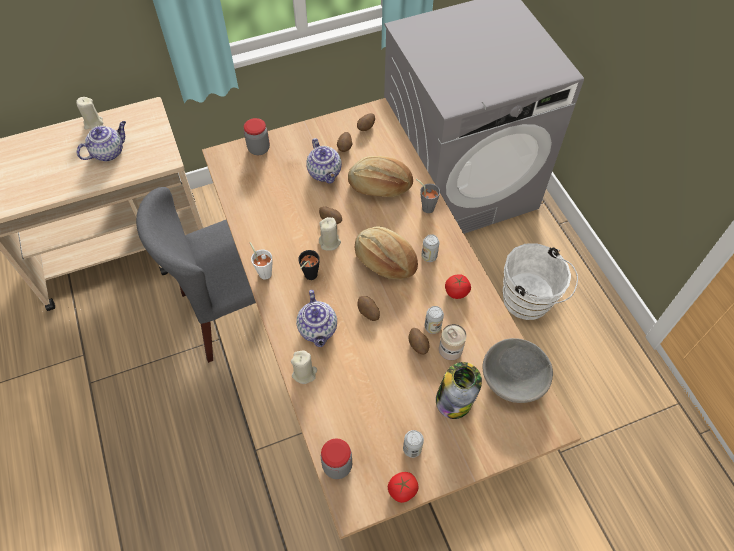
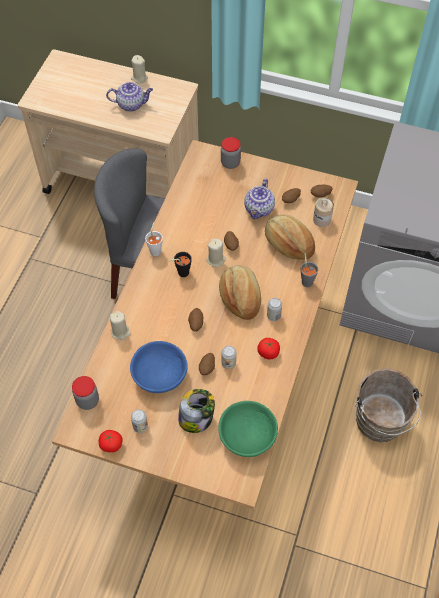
camera: 40 degrees right, 0 degrees up
teapot [296,290,337,347] -> none
can [439,324,467,360] -> can moved to [313,197,334,227]
grey bowl [483,338,553,403] -> green bowl [218,401,278,457]
white bucket [503,244,578,320] -> brown bucket [355,368,422,442]
none -> blue bowl [130,341,188,393]

